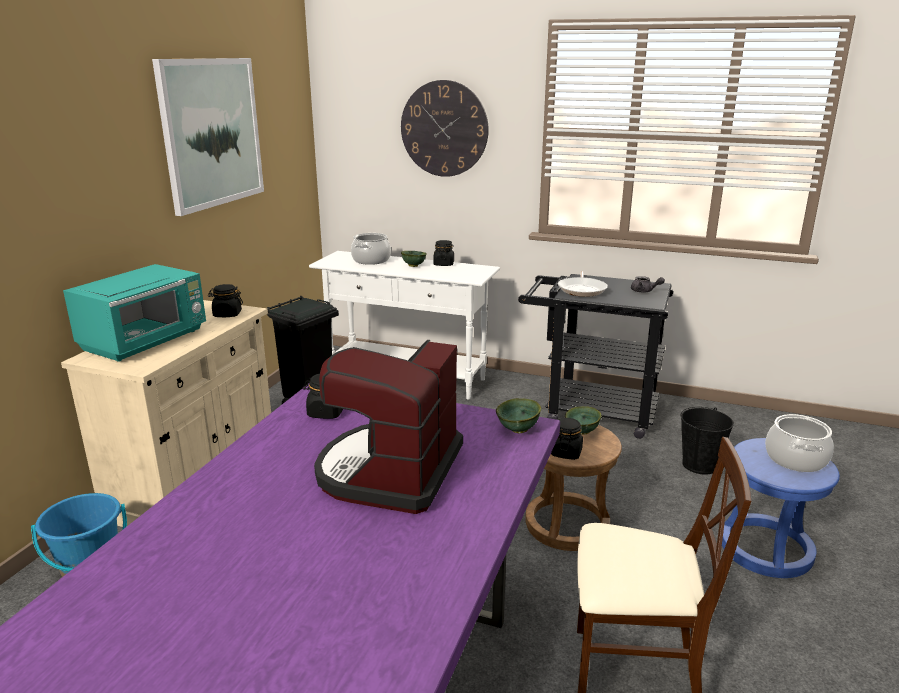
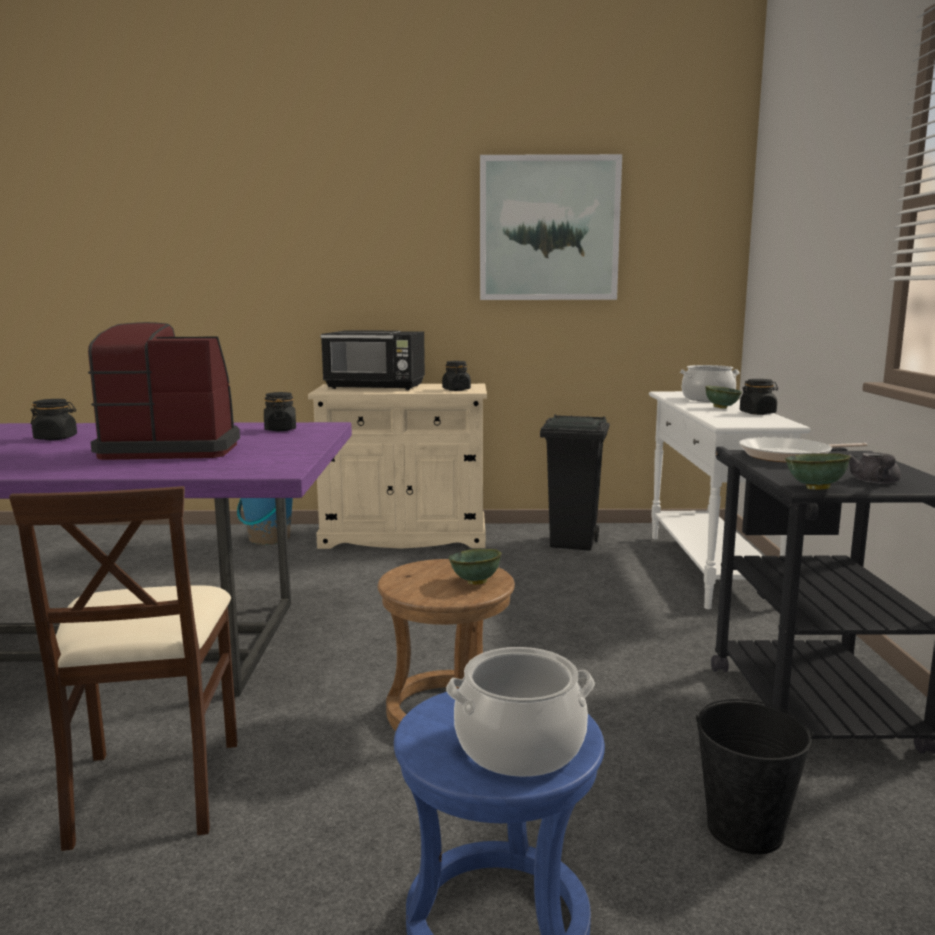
camera: 70 degrees right, 10 degrees down
turquoise microwave [63,264,206,362] -> black microwave [321,330,425,390]
wall clock [401,80,489,177] -> none
green bowl [496,398,541,434] -> green bowl moved to [785,453,851,490]
black jar [551,418,583,460] -> black jar moved to [31,399,77,440]

